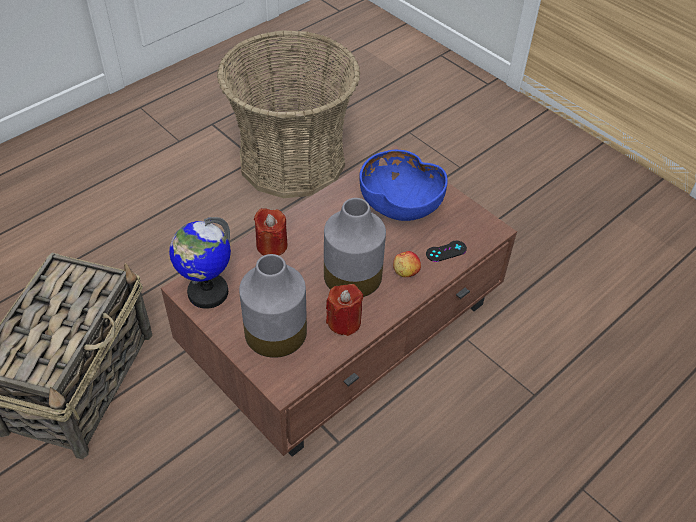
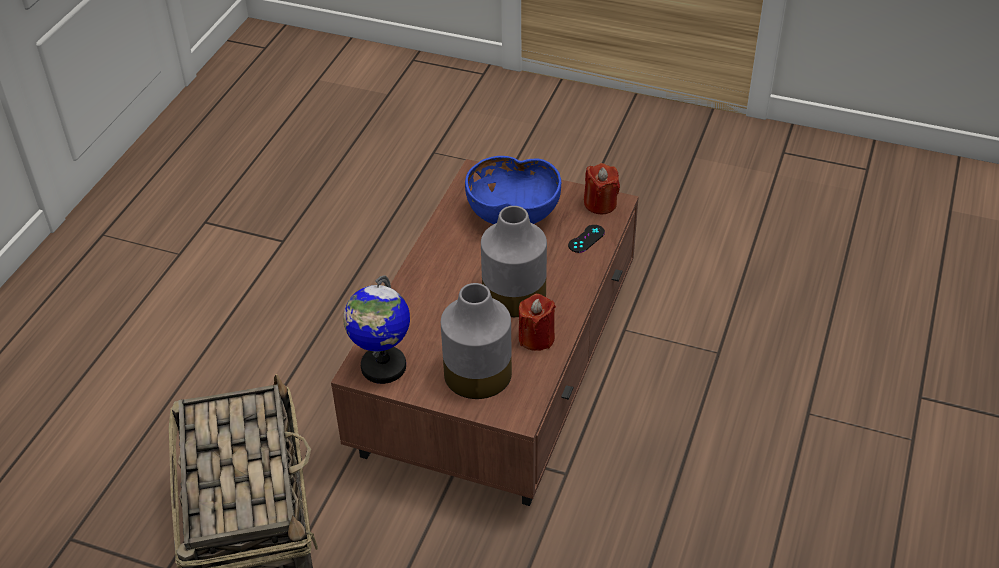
camera: 25 degrees left, 5 degrees down
basket [217,30,360,198] -> none
red candle [254,208,288,255] -> red candle moved to [584,163,620,214]
apple [393,251,421,277] -> none

